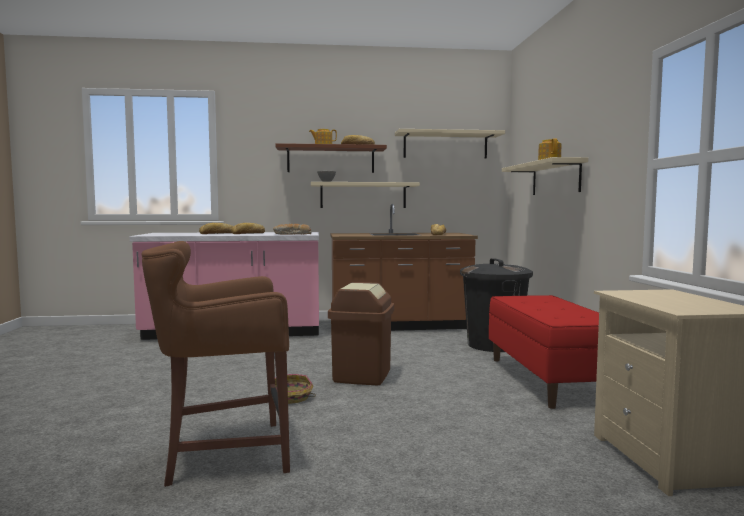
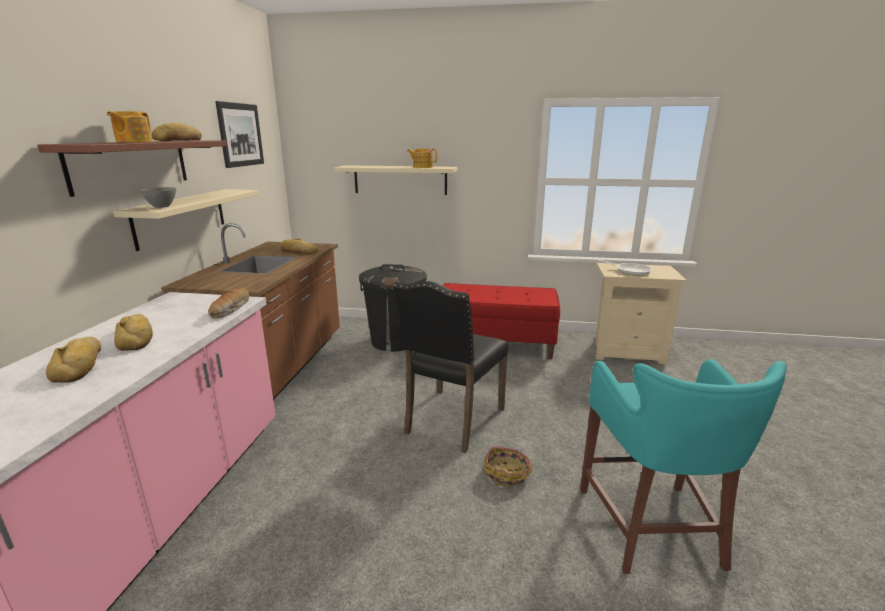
camera: 75 degrees left, 15 degrees up
brown stool [141,241,290,487] -> turquoise stool [580,359,787,574]
brown trash can [328,282,394,385] -> black chair [393,281,508,453]
beige shelf [395,129,505,159] -> picture [215,101,264,168]
none -> frying pan [594,259,653,276]

